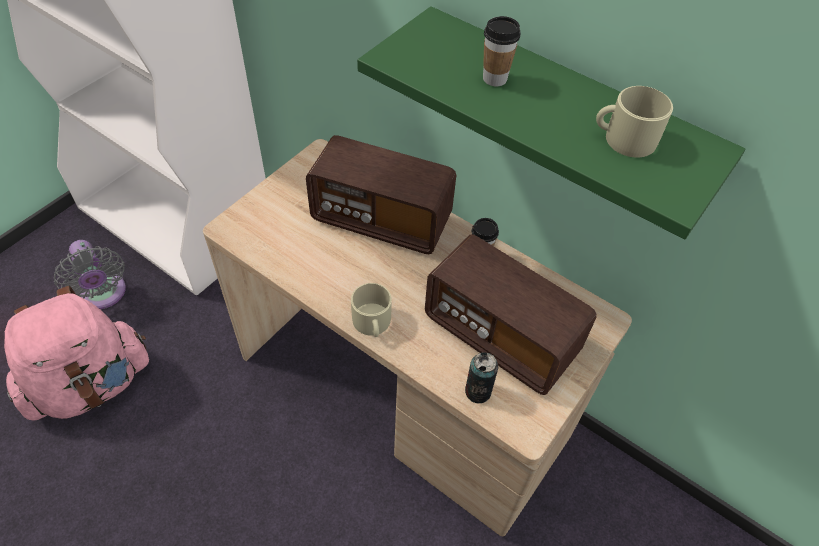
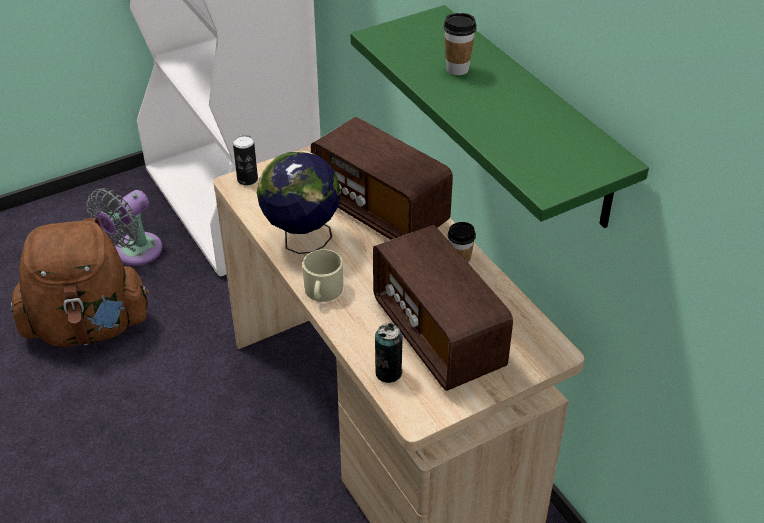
camera: 25 degrees right, 10 degrees down
pink backpack [4,286,149,420] -> brown backpack [11,218,150,346]
grey fan [54,240,126,309] -> grey fan turned 45 degrees clockwise [87,188,163,266]
beige mug [596,86,673,158] -> none
none -> can [233,135,258,185]
none -> globe [257,151,341,254]

